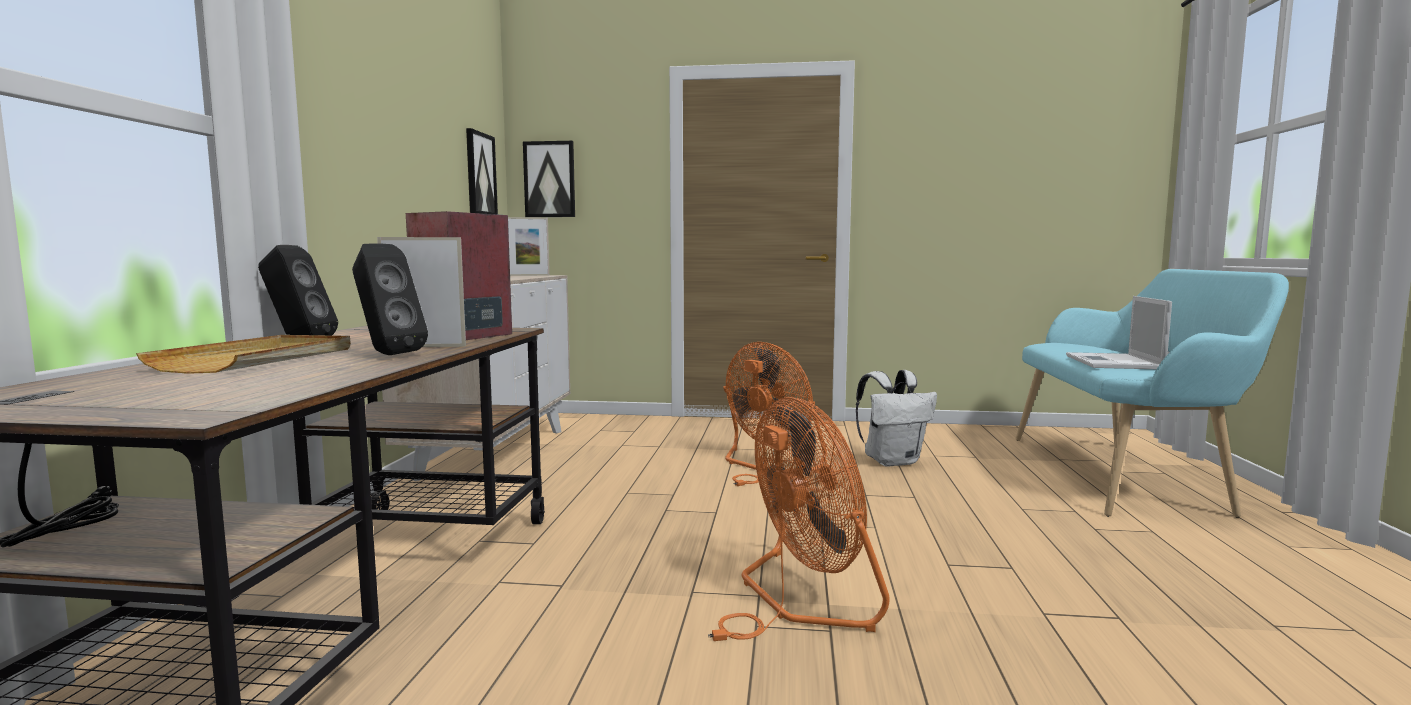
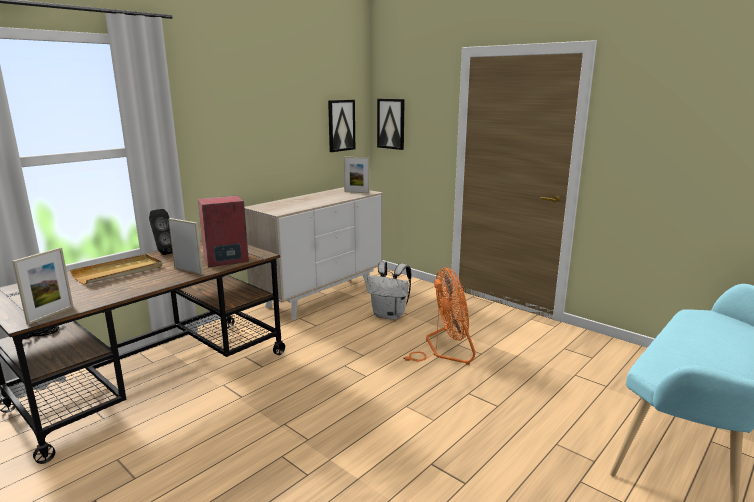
camera: 35 degrees right, 10 degrees up
black speaker [352,243,428,355] -> none
orange fan [708,397,889,641] -> none
white backpack [856,370,937,467] -> white backpack moved to [366,261,411,320]
laptop [1066,296,1172,369] -> none
none -> picture frame [12,247,73,325]

